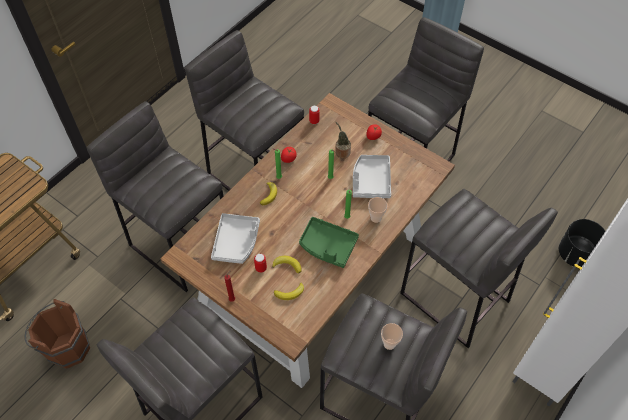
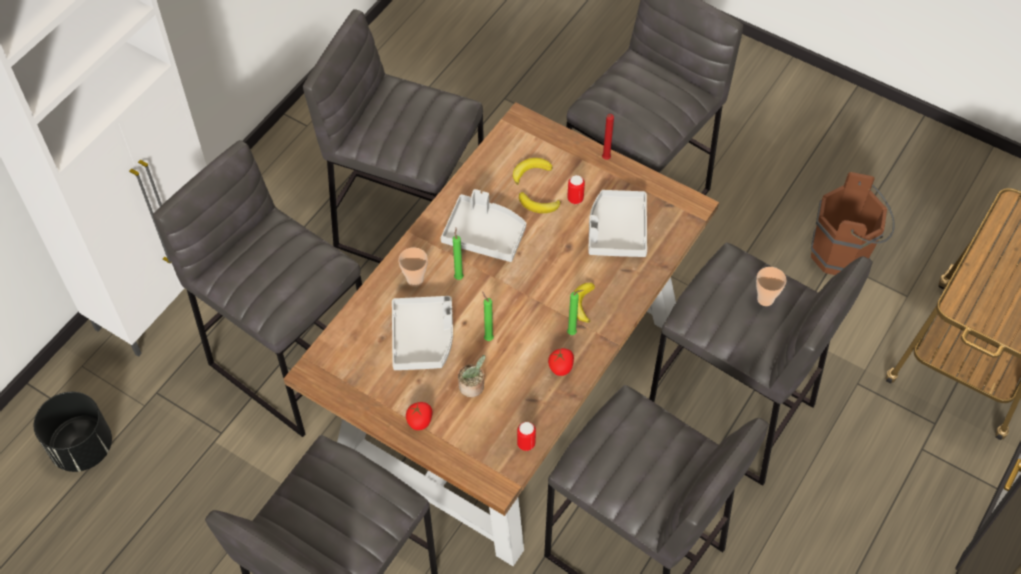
camera: 175 degrees right, 0 degrees up
green tray [299,217,359,268] -> grey tray [441,189,526,262]
cup [381,323,403,350] -> cup moved to [756,267,786,306]

